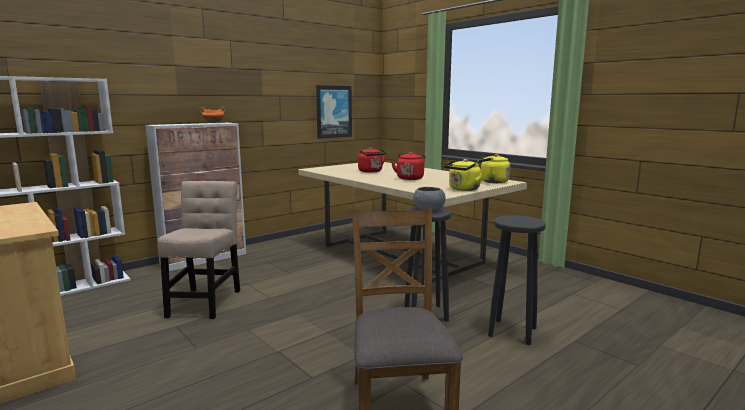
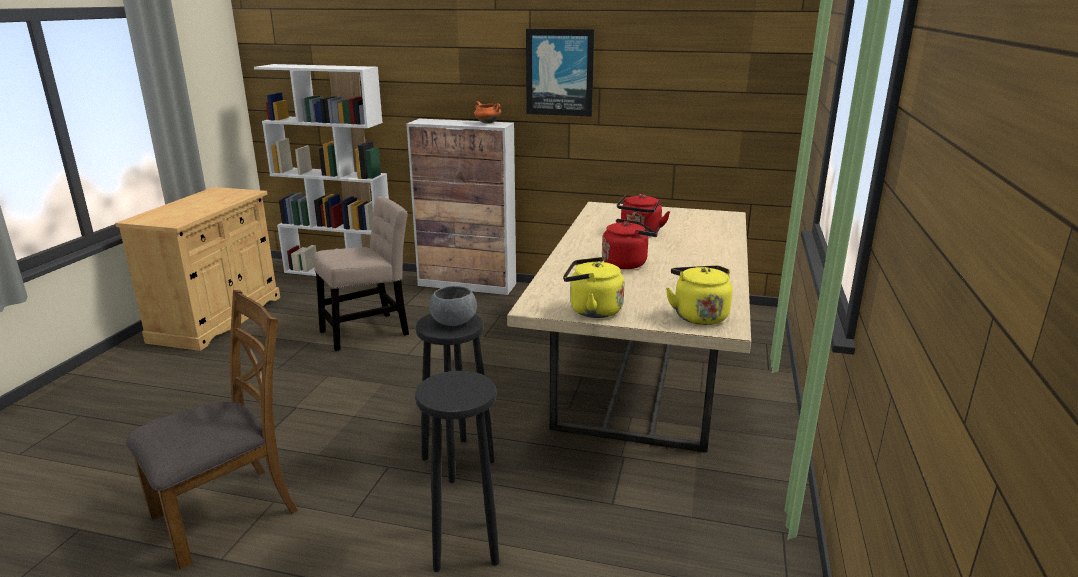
camera: 55 degrees right, 10 degrees up
picture [316,85,352,139] -> picture moved to [526,29,595,117]

